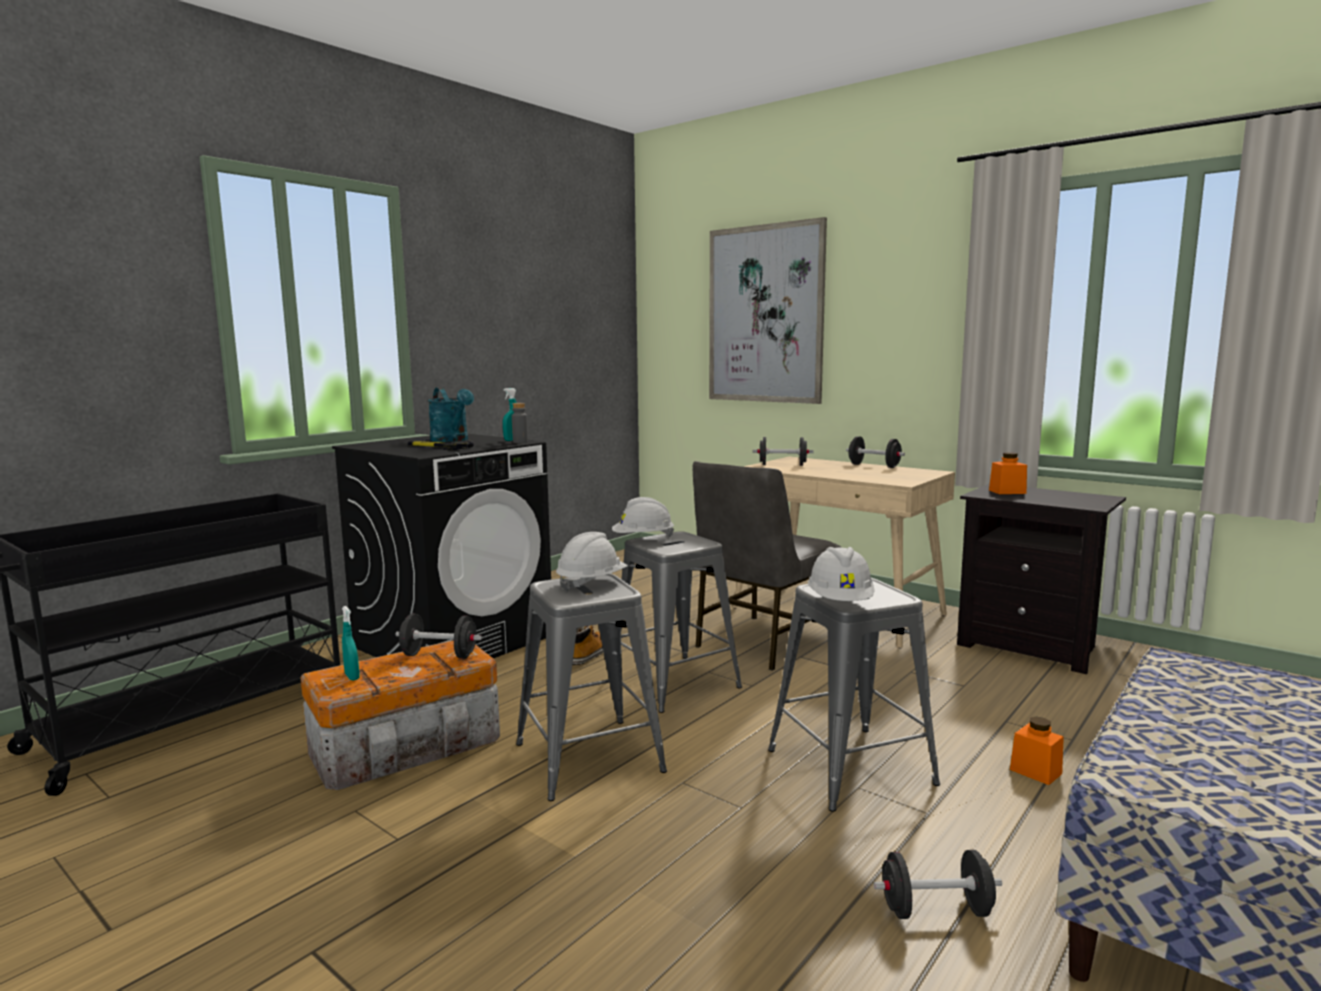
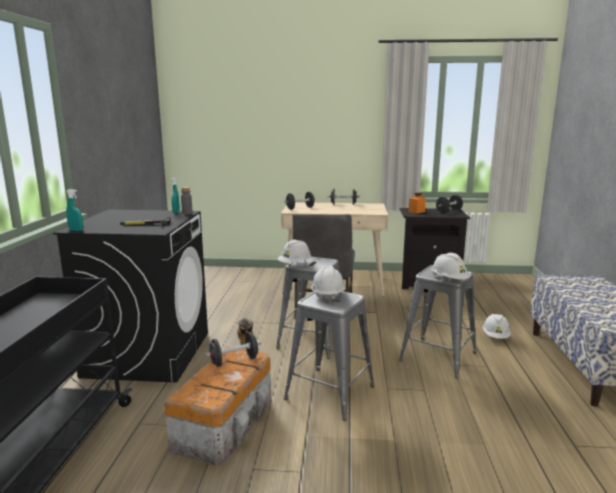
camera: 35 degrees left, 5 degrees up
turquoise spray bottle [342,606,359,680] -> turquoise spray bottle moved to [66,189,83,231]
turquoise watering can [428,387,474,442] -> none
picture [709,217,827,404] -> none
black dumbbell [874,850,1002,919] -> black dumbbell moved to [436,195,463,213]
orange jar [1010,717,1064,785] -> white hard hat [483,314,511,339]

